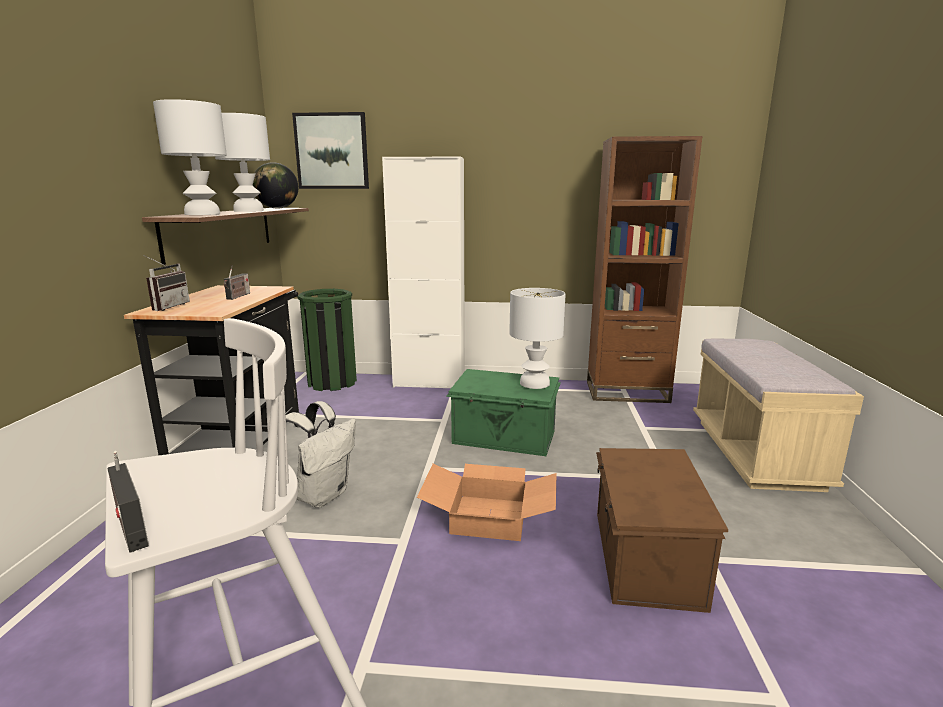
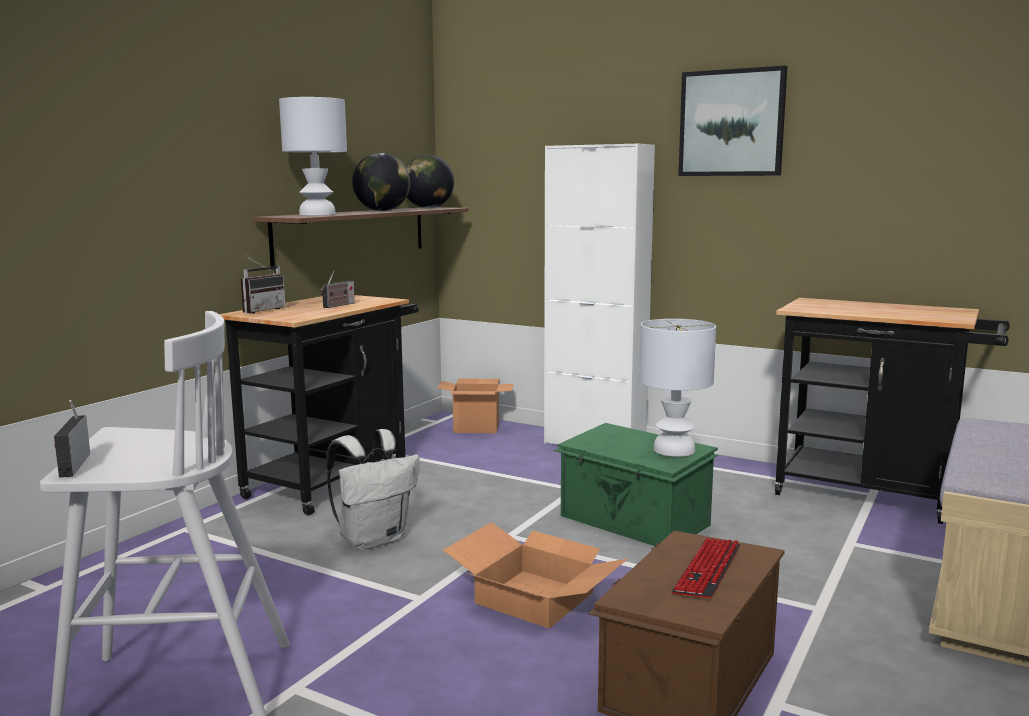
camera: 25 degrees right, 5 degrees down
white table lamp [215,113,270,212] -> globe [352,153,410,211]
picture [292,112,369,189] -> picture moved to [678,65,787,176]
green trash can [298,289,357,391] -> cardboard box [438,378,513,433]
brown bookcase [587,136,702,403] -> black cart [775,298,1010,524]
none -> keyboard [672,538,740,598]

